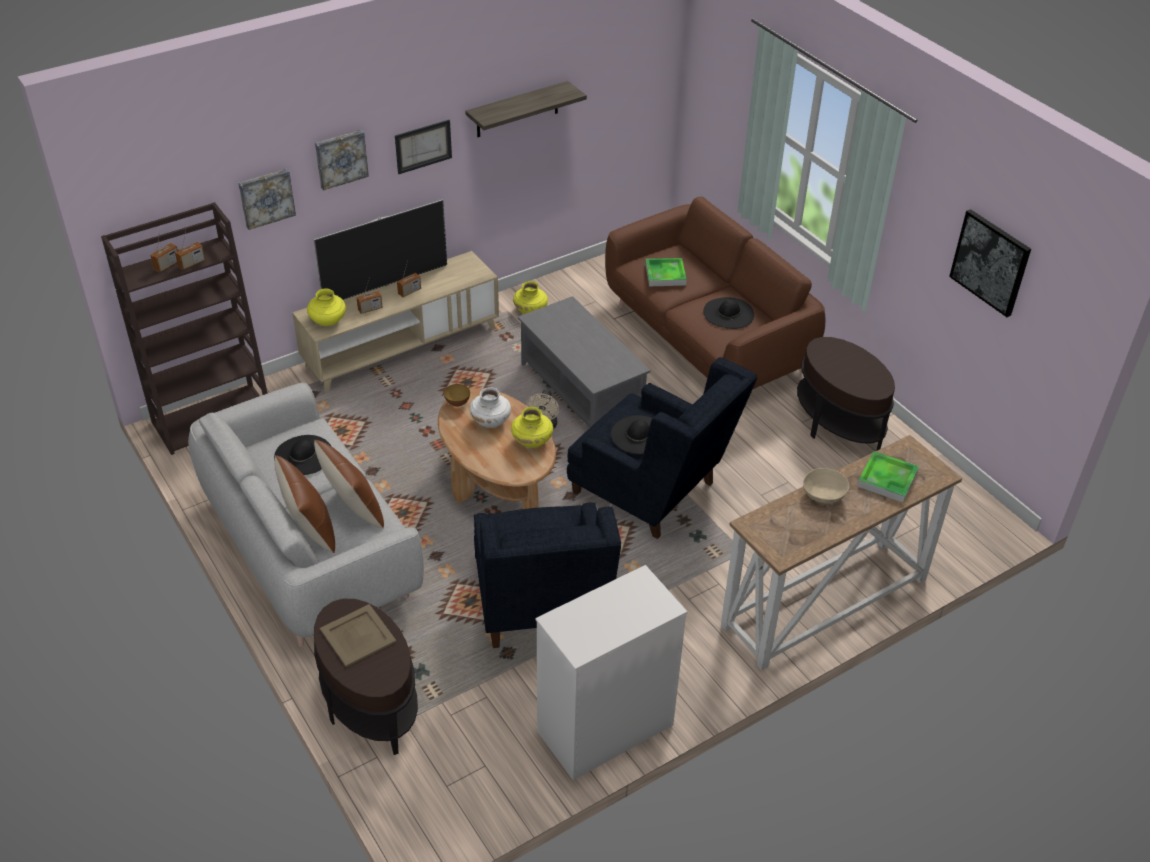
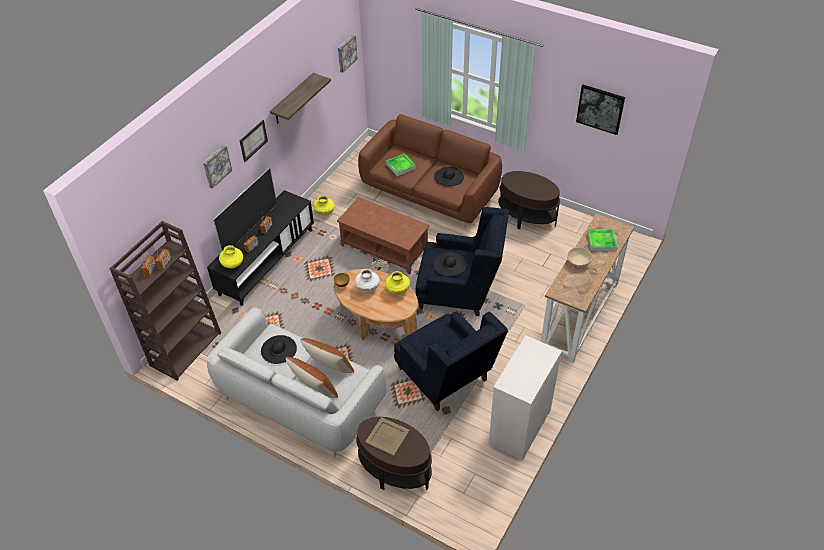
camera: 25 degrees left, 5 degrees up
picture [238,169,296,230] -> picture moved to [338,35,358,73]
beige tv stand [292,251,499,392] -> black tv stand [207,190,314,306]
grey coffee table [518,296,651,428] -> brown coffee table [337,197,429,275]

